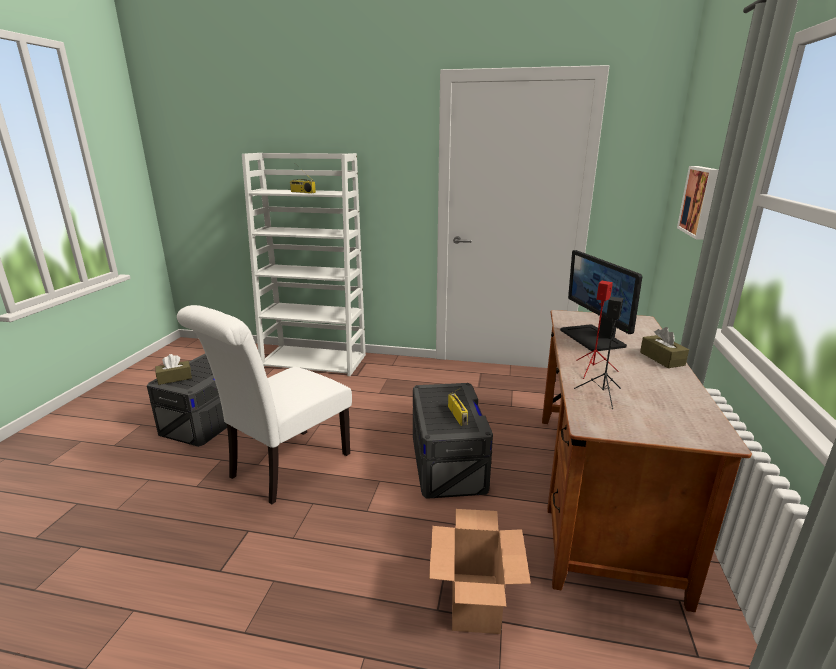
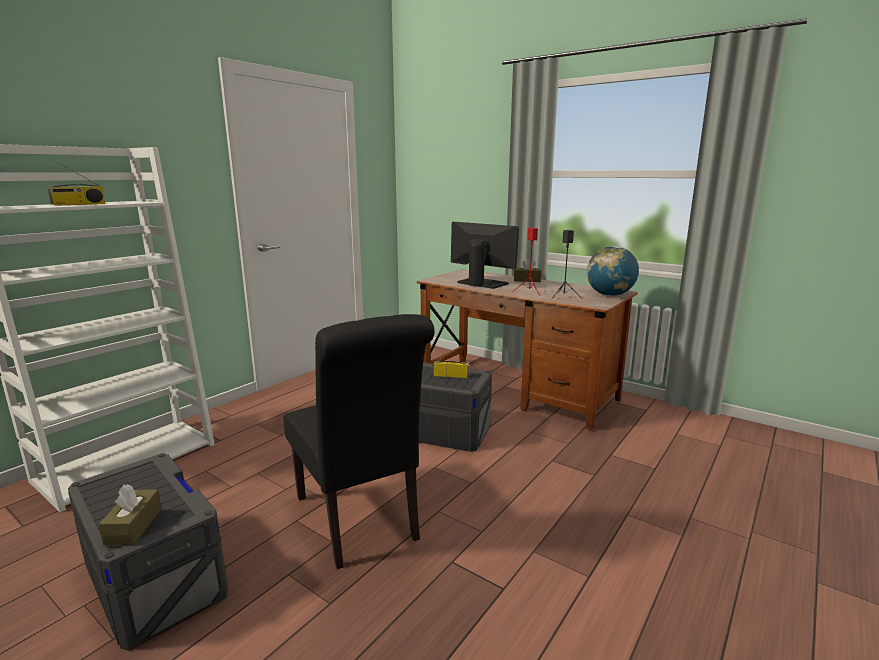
camera: 65 degrees left, 5 degrees down
white chair [177,305,352,504] -> black chair [283,314,435,570]
cardboard box [429,509,531,634] -> none
monitor [560,250,642,351] -> monitor turned 150 degrees counterclockwise [451,222,519,289]
picture [677,166,719,240] -> none
none -> globe [587,246,639,296]

